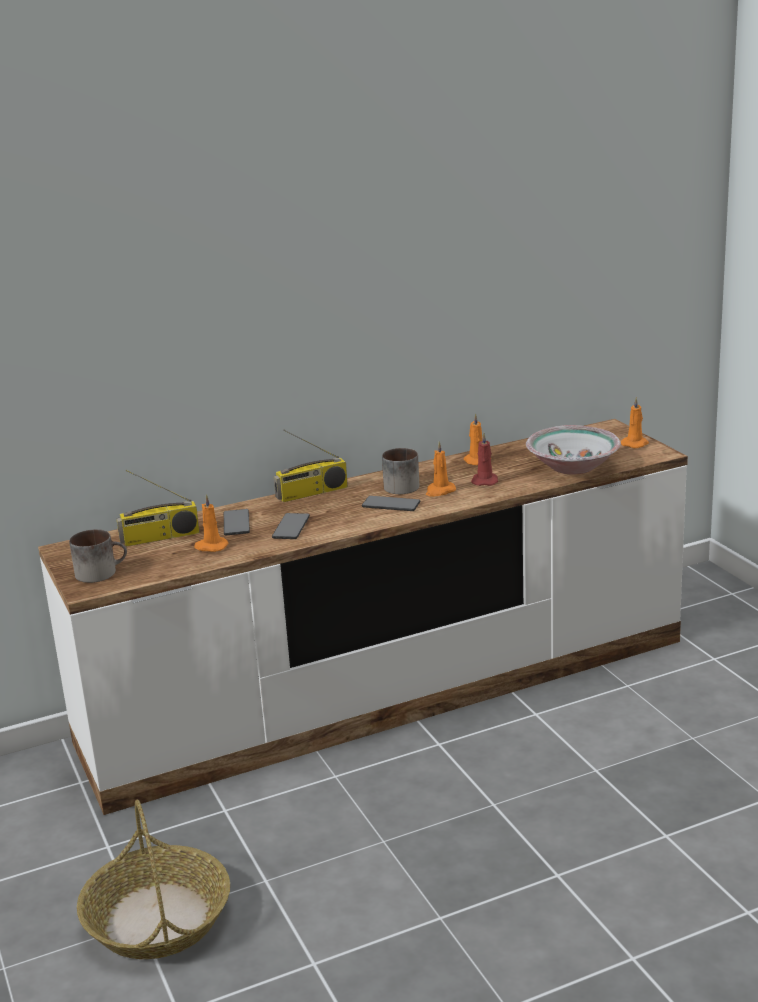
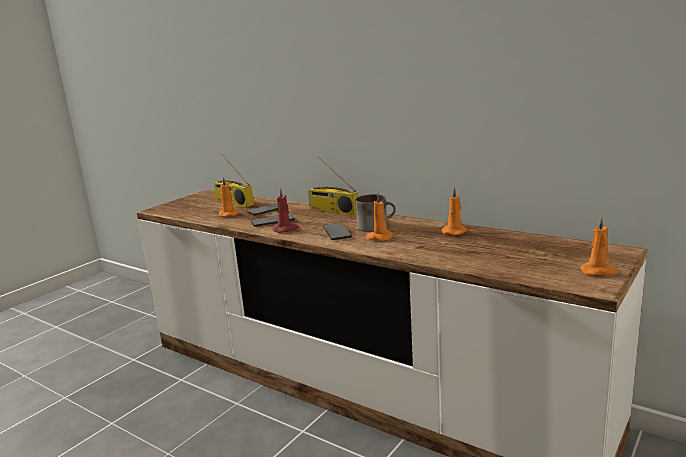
camera: 60 degrees right, 5 degrees down
mug [69,529,127,583] -> none
basket [77,799,230,959] -> none
red candle [471,433,498,486] -> red candle moved to [273,188,299,233]
bowl [526,425,621,475] -> none

